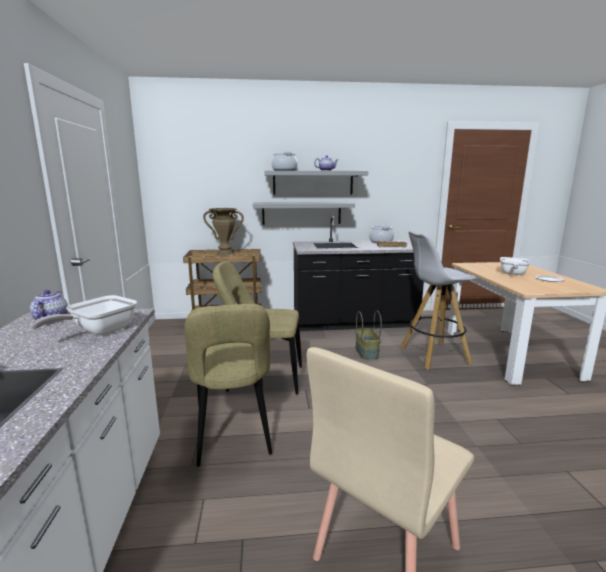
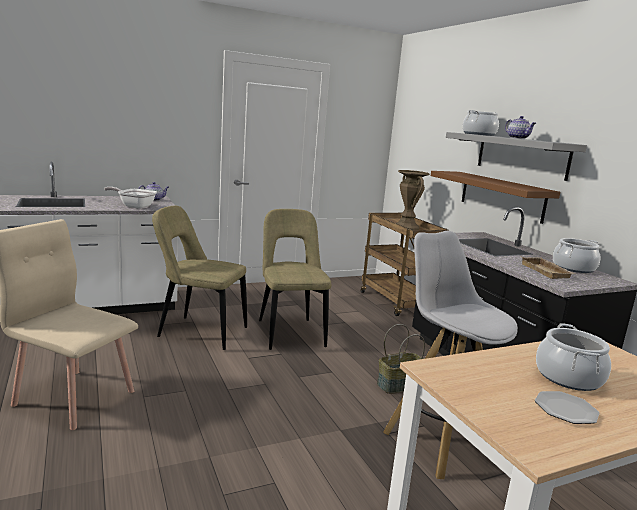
camera: 70 degrees right, 0 degrees up
beige chair [185,304,272,467] -> beige chair turned 45 degrees clockwise [152,206,247,350]
grey shelf [253,202,355,225] -> brown shelf [431,171,560,224]
frying pan [500,257,531,275] -> cooking pot [536,323,611,391]

